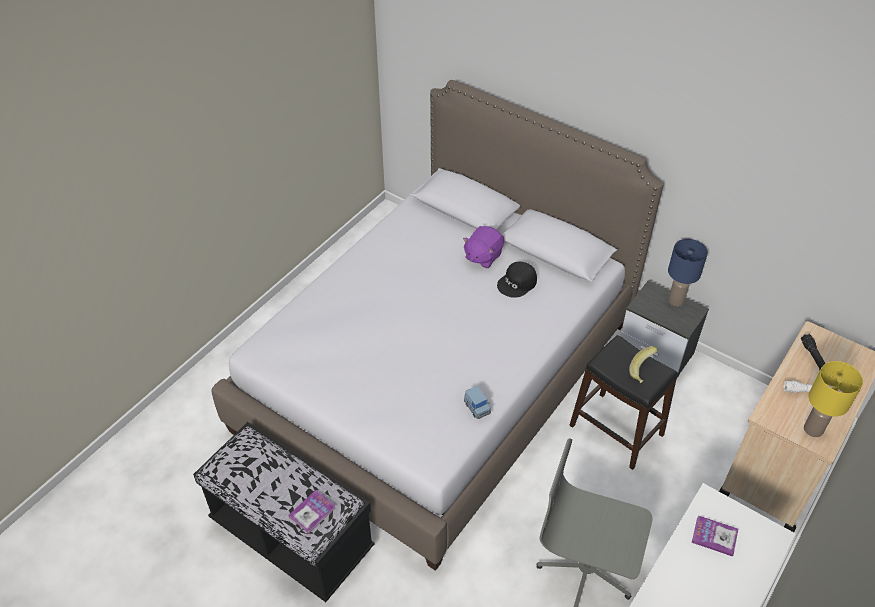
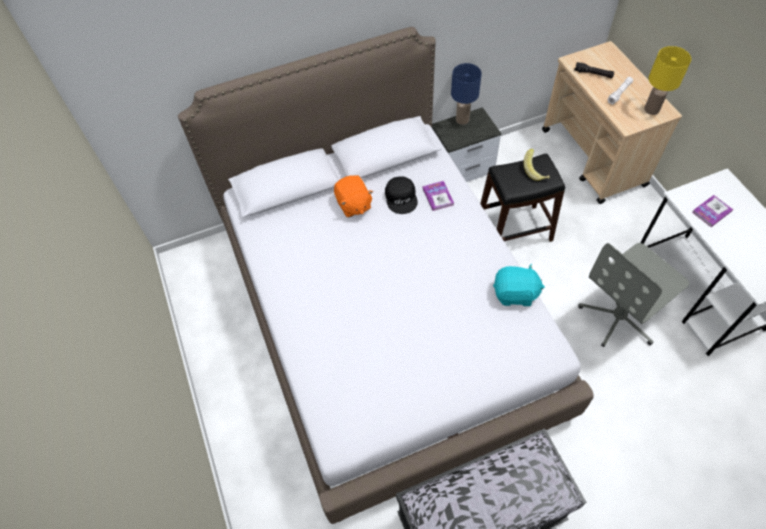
camera: 55 degrees left, 10 degrees up
book [289,490,336,534] -> book moved to [422,181,454,211]
purple plush toy [463,226,504,268] -> orange plush toy [334,176,373,217]
blue toy car [464,386,491,419] -> turquoise plush toy [493,263,545,306]

